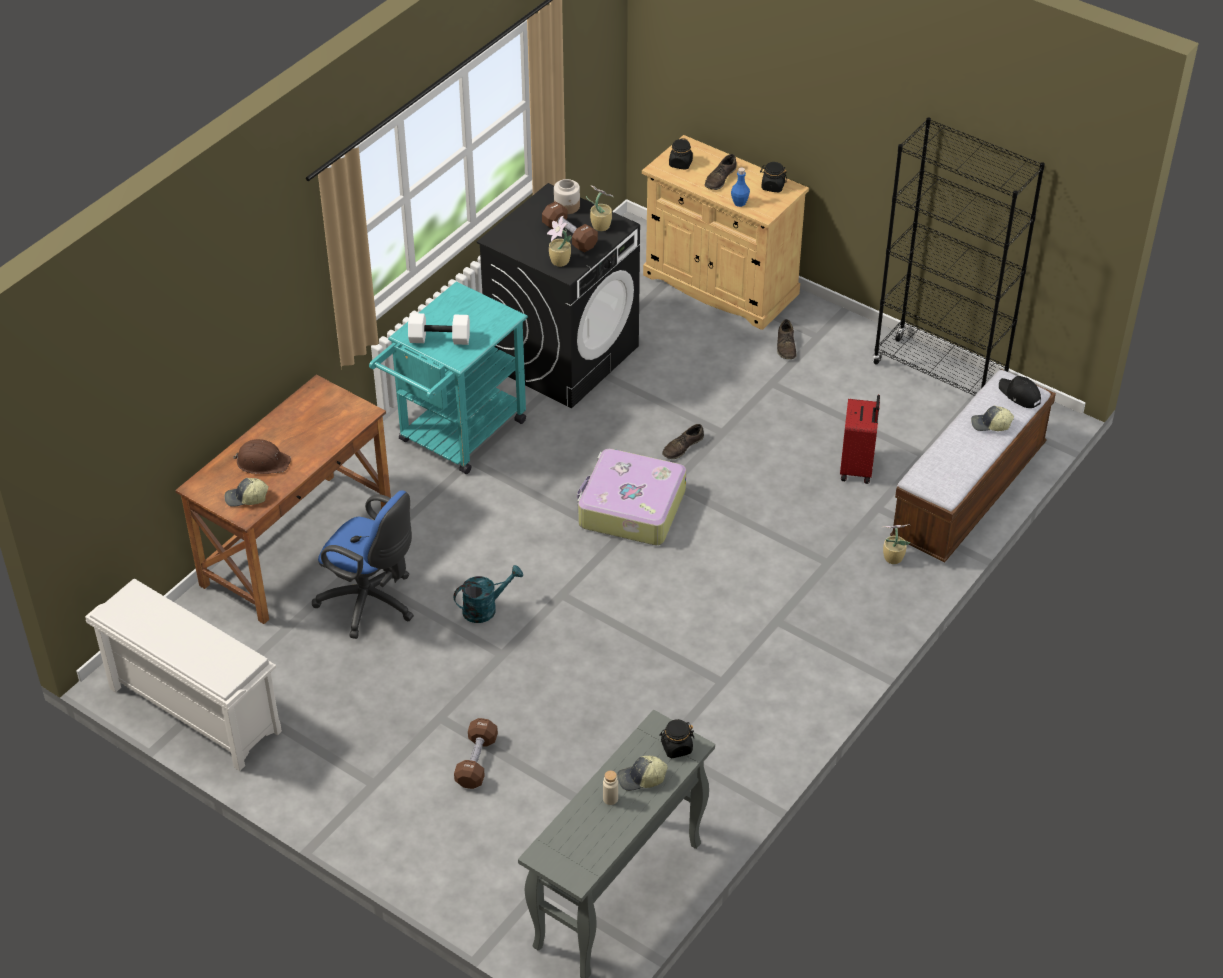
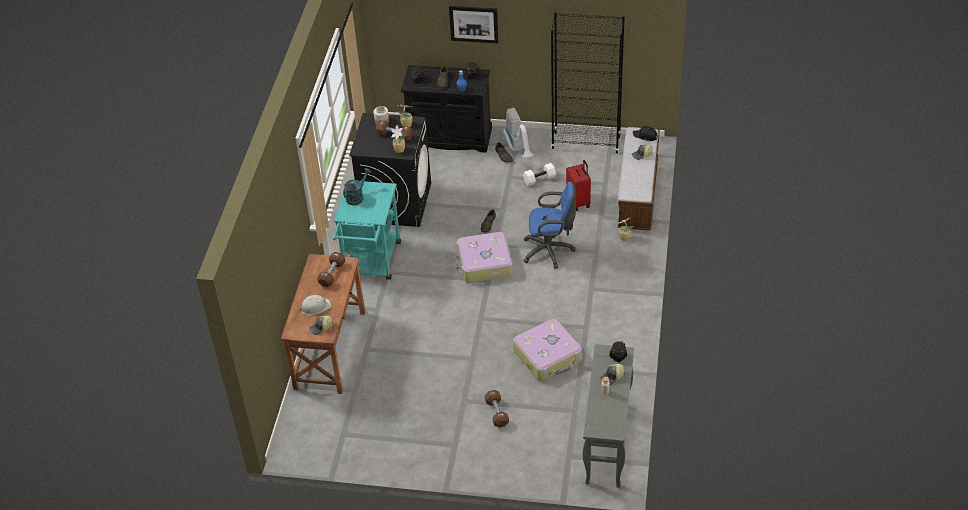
camera: 25 degrees left, 0 degrees up
white shoe rack [85,579,282,771] -> none
brown hard hat [233,439,291,474] -> white hard hat [300,295,331,315]
blue office chair [312,490,414,639] -> blue office chair moved to [523,182,576,269]
white dumbbell [408,313,470,345] -> white dumbbell moved to [523,163,556,186]
turquoise watering can [453,565,523,623] -> turquoise watering can moved to [343,168,371,205]
beige cabinet [642,135,809,330] -> black cabinet [401,65,492,153]
none -> brown dumbbell [317,252,345,287]
none -> picture [449,6,498,43]
none -> vacuum cleaner [503,108,534,158]
none -> suitcase [513,319,582,381]

